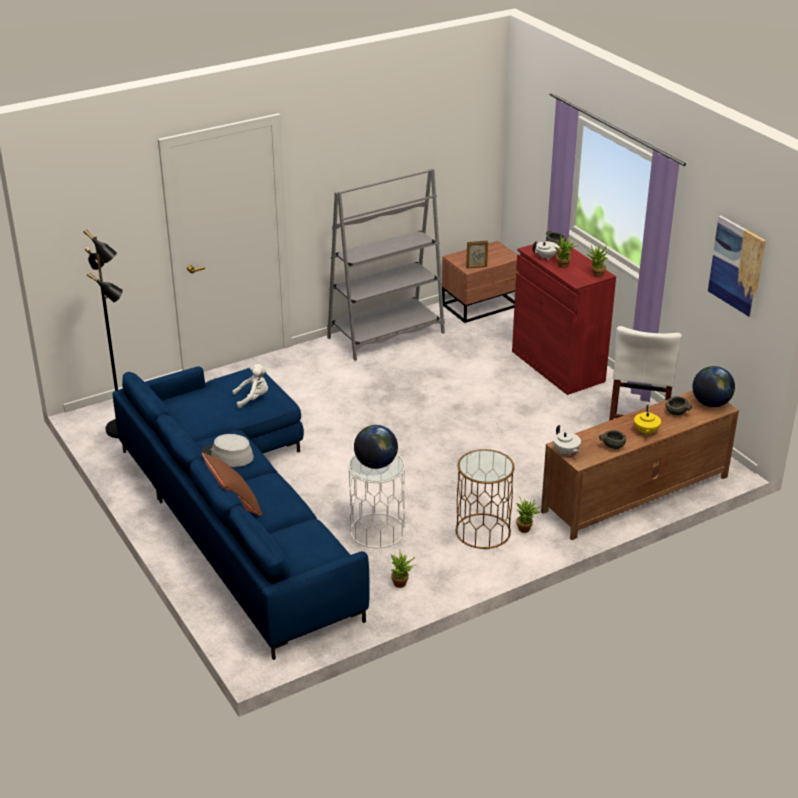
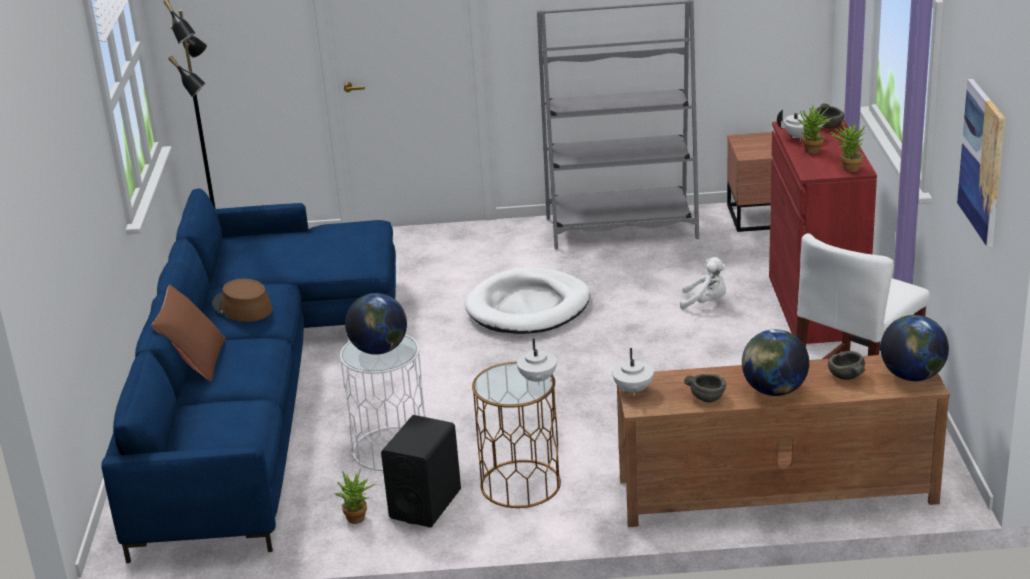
camera: 30 degrees right, 5 degrees down
grey hat [202,434,254,467] -> brown hat [212,279,272,322]
white plush toy [232,364,268,408] -> white plush toy moved to [680,257,726,310]
picture frame [466,241,488,269] -> none
potted plant [516,497,543,533] -> none
yellow teapot [634,404,661,436] -> globe [742,329,809,396]
none -> black speaker [381,415,461,527]
none -> white dog bed [465,267,590,334]
none -> white teapot [517,338,557,385]

